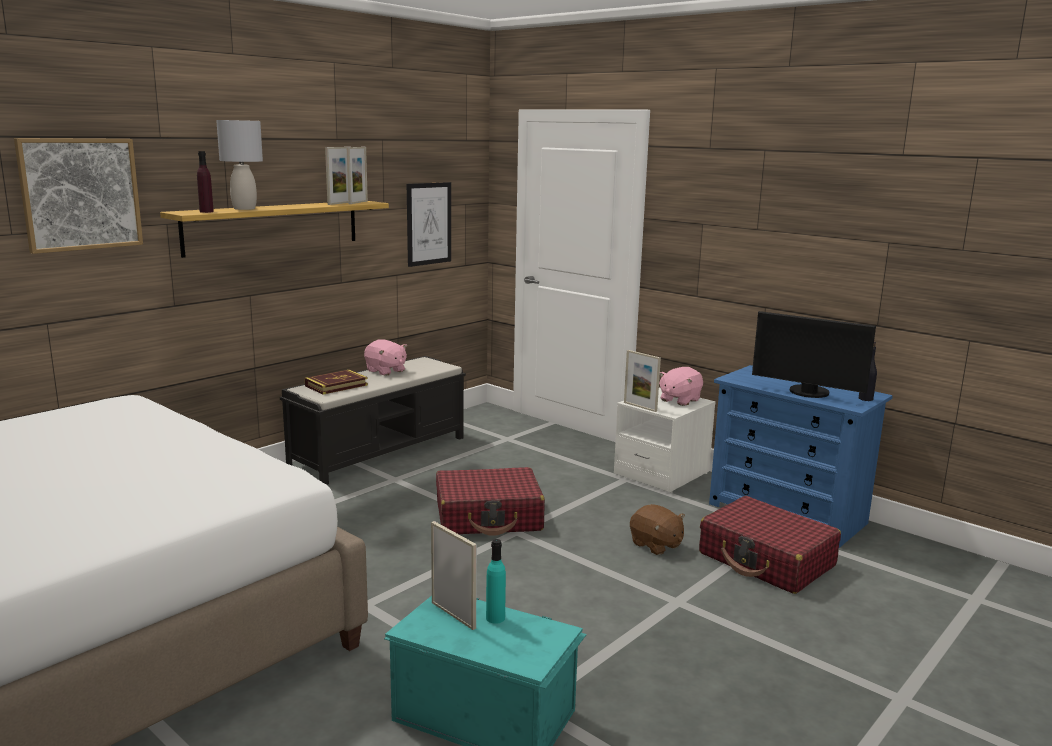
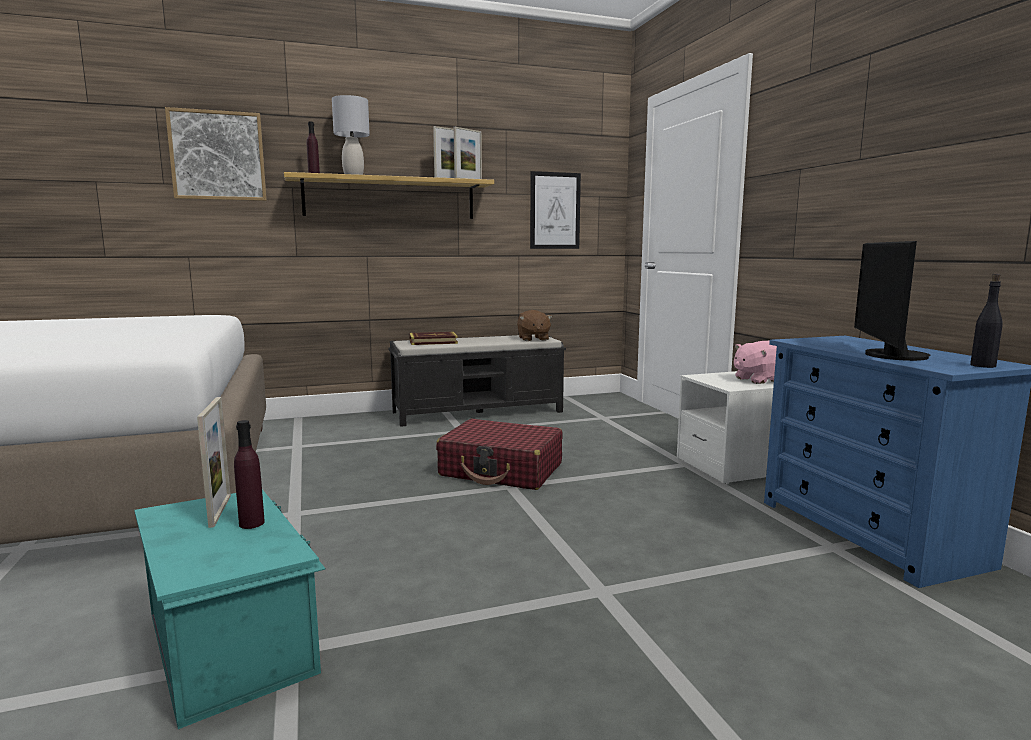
camera: 30 degrees right, 5 degrees down
pink plush toy [364,339,407,376] -> none
turquoise bottle [486,539,506,624] -> purple bottle [234,420,265,529]
picture frame [624,350,661,412] -> none
brown plush toy [630,504,685,555] -> brown plush toy moved to [517,310,553,341]
red suitcase [699,496,841,594] -> none
monitor [752,311,876,398] -> monitor turned 45 degrees clockwise [854,241,931,361]

